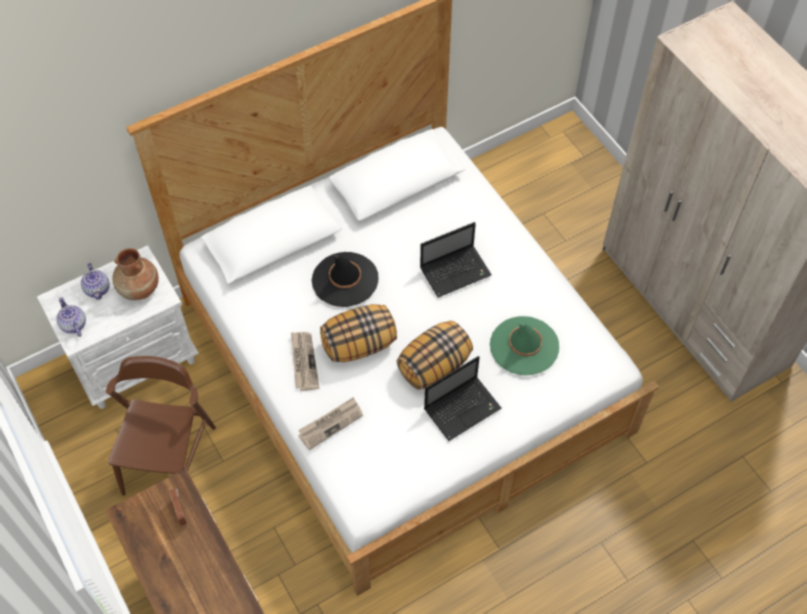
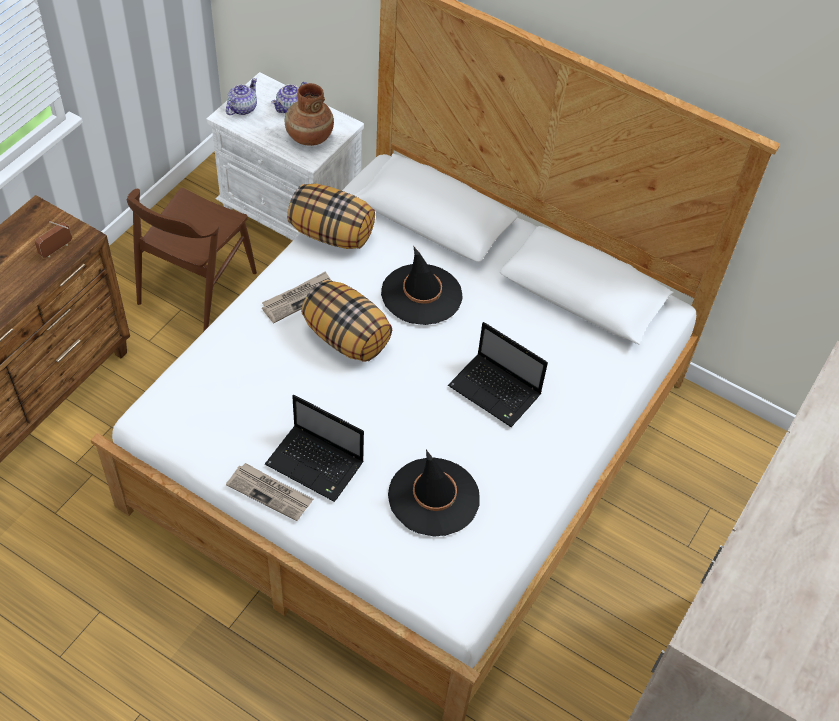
camera: 60 degrees right, 5 degrees down
brown chair [106,356,216,496] -> brown chair turned 135 degrees clockwise [126,188,257,332]
newspaper [298,397,363,450] -> newspaper moved to [226,463,313,521]
pillow [396,321,473,390] -> pillow moved to [287,184,375,249]
green hat [490,316,559,376] -> black hat [388,450,480,537]

